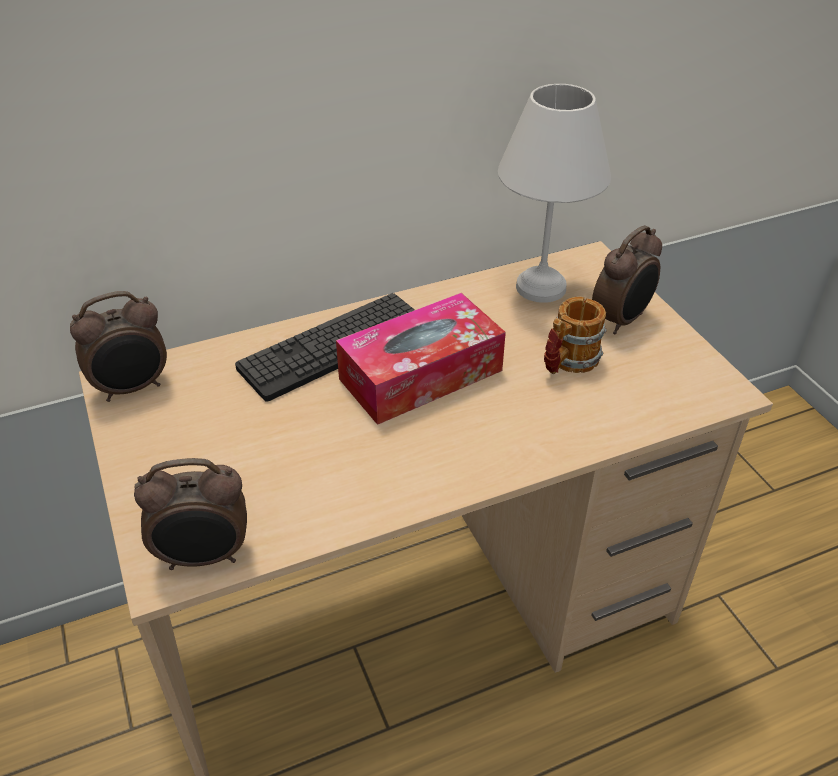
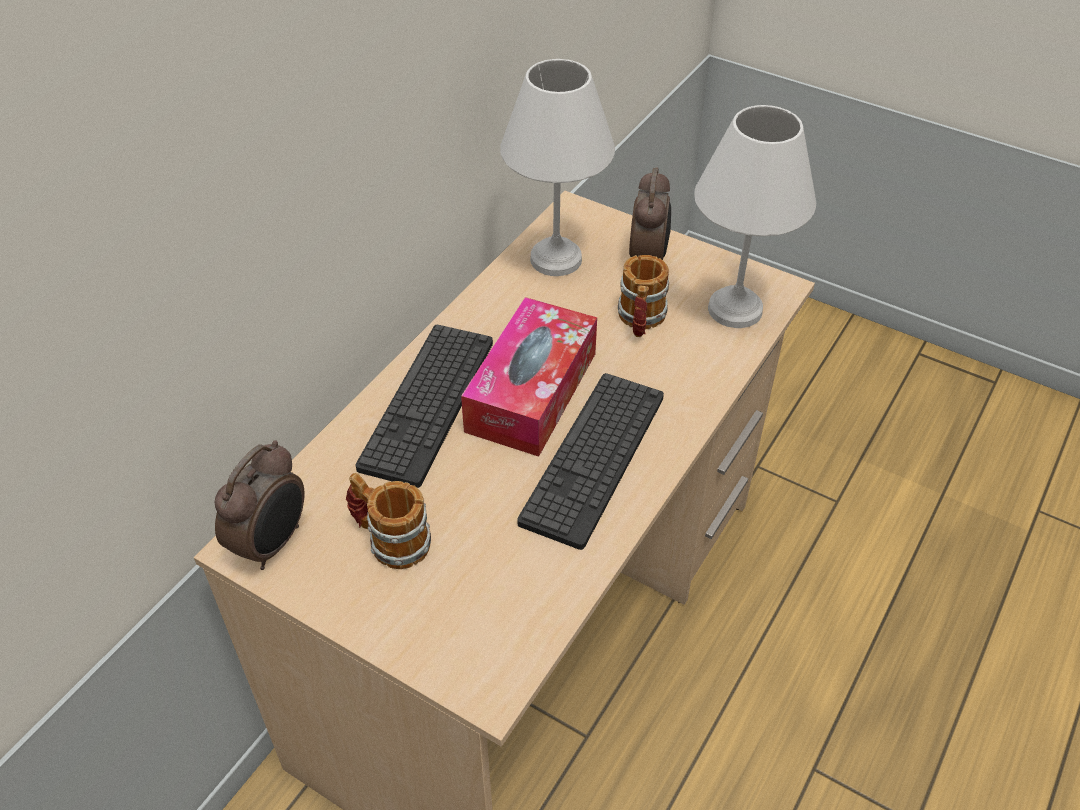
camera: 35 degrees left, 5 degrees up
alarm clock [134,458,247,570] -> none
none -> mug [346,473,431,569]
none -> keyboard [517,373,664,550]
none -> white table lamp [694,105,816,328]

